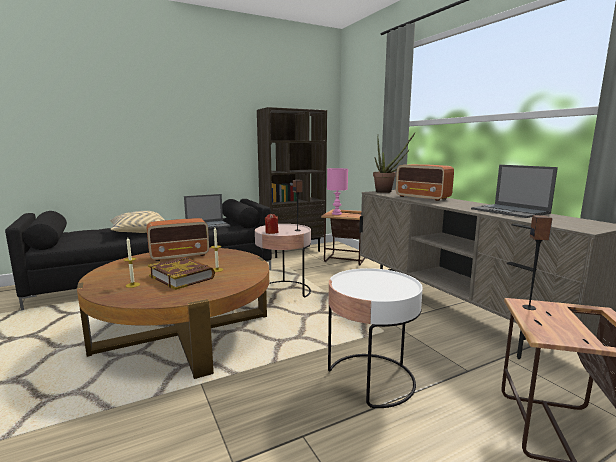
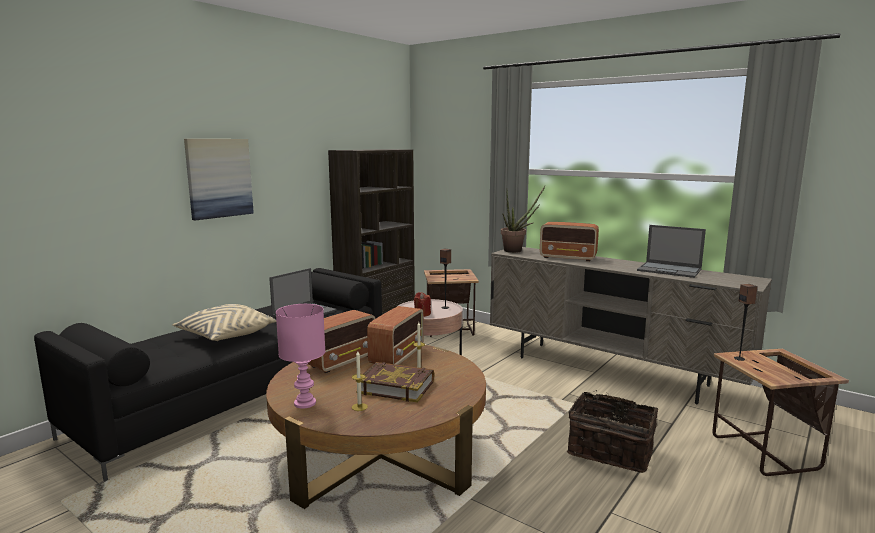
camera: 25 degrees left, 0 degrees up
pink table lamp [327,168,348,215] -> pink table lamp moved to [276,304,325,409]
white side table [328,268,423,409] -> basket [567,390,658,473]
none -> picture [184,139,254,220]
none -> radio [367,306,424,365]

